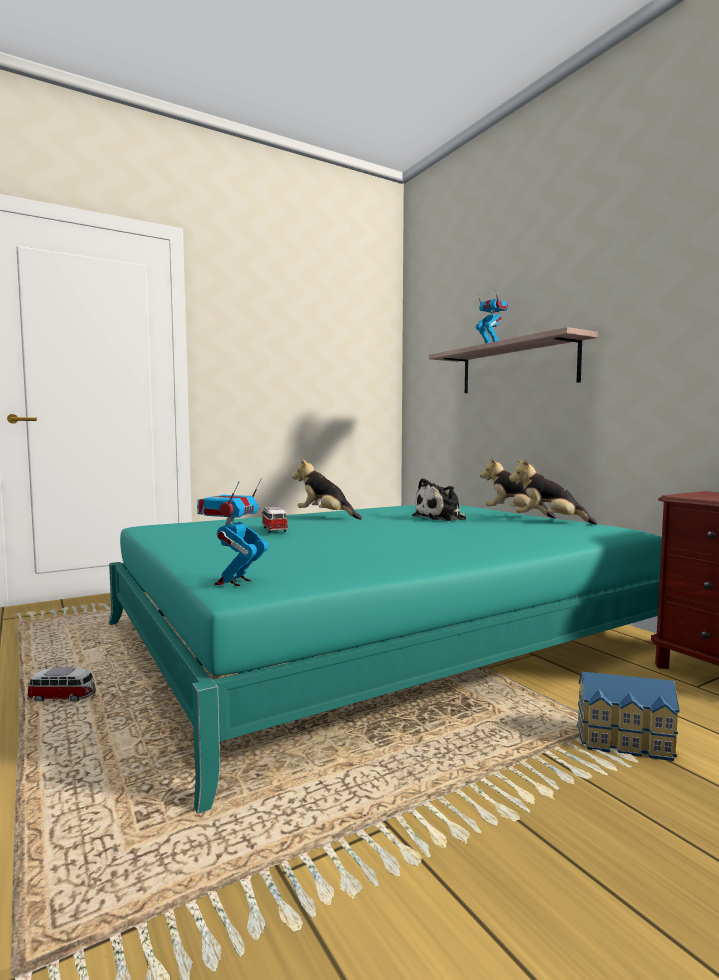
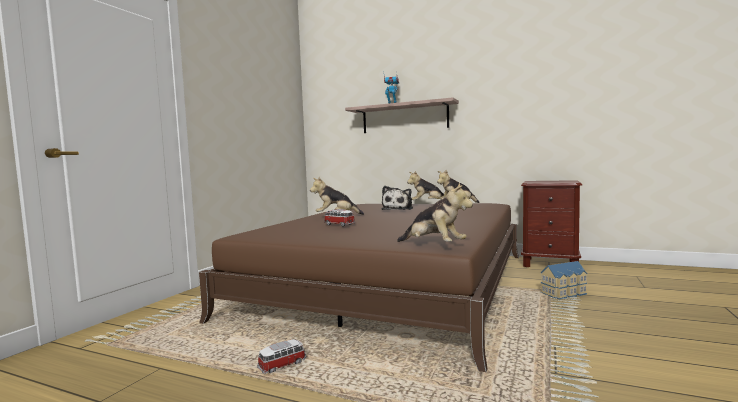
camera: 35 degrees left, 0 degrees up
turquoise bed [109,505,662,814] -> brown bed [199,203,519,372]
toy robot [197,478,268,586] -> plush toy [397,182,473,242]

